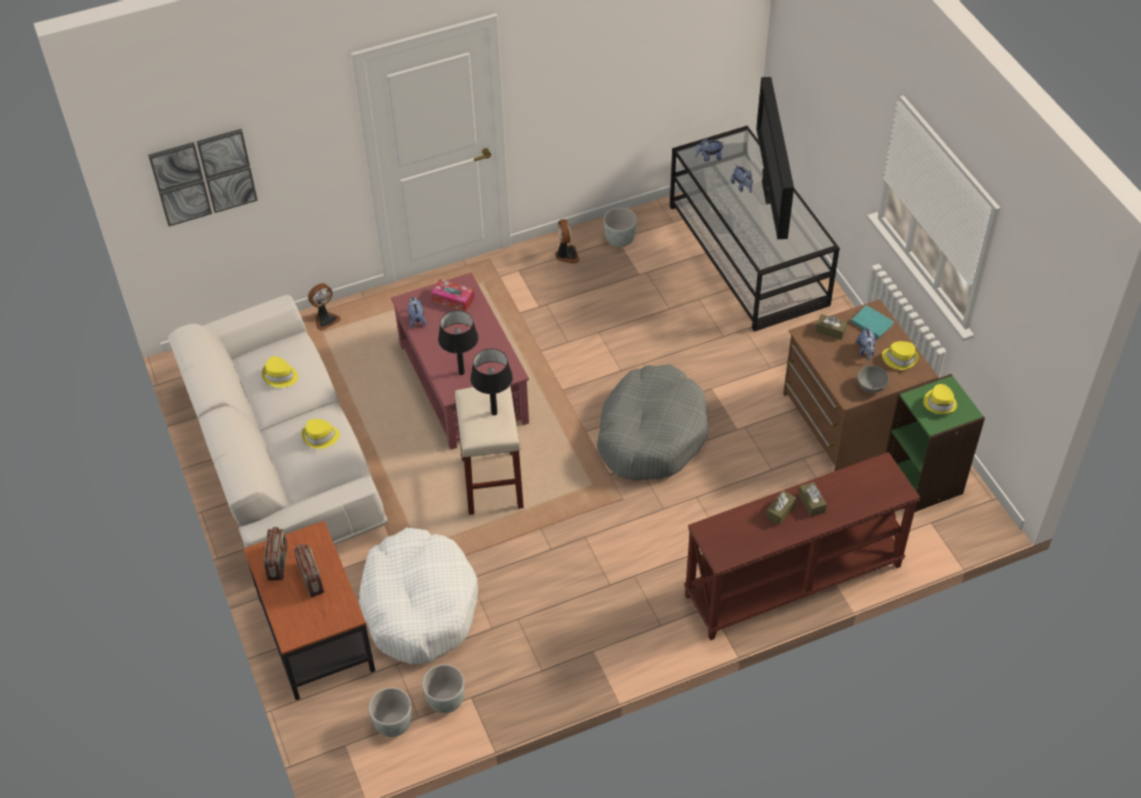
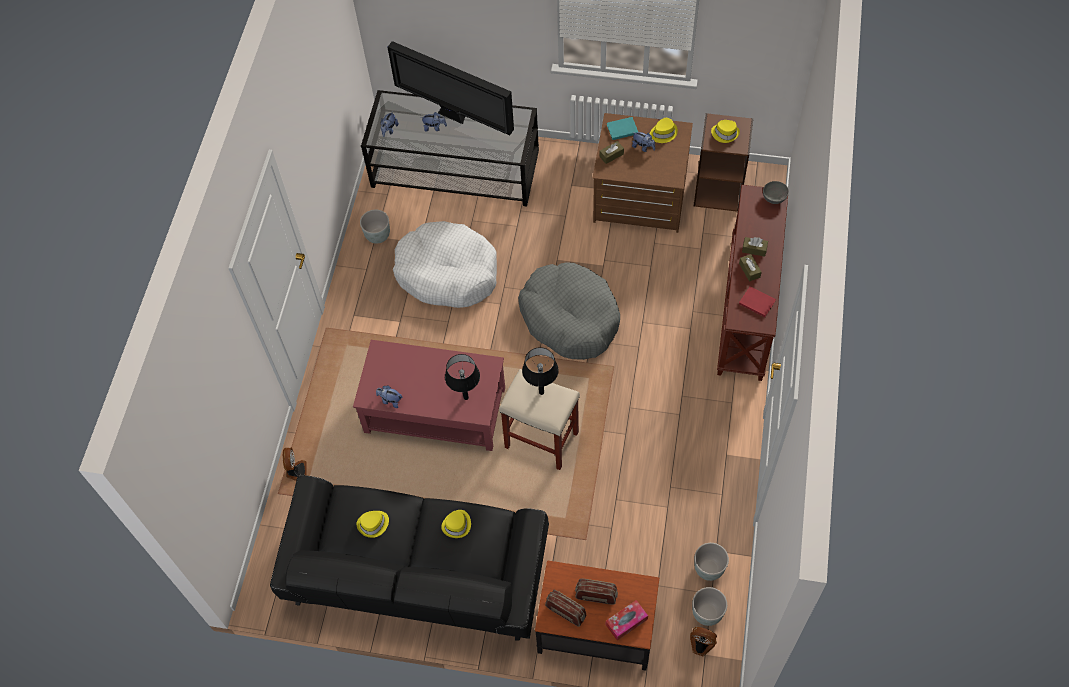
camera: 55 degrees left, 10 degrees up
picture [148,129,258,226] -> none
white sofa [168,295,388,548] -> black sofa [270,475,549,640]
white dog bed [359,528,478,665] -> white dog bed moved to [393,221,497,308]
tissue box [431,279,474,311] -> tissue box moved to [606,600,648,641]
fan [555,219,579,264] -> fan moved to [690,627,717,657]
grey bowl [857,366,889,393] -> grey bowl moved to [763,181,789,204]
green bookcase [886,374,985,512] -> brown bookcase [694,113,753,212]
none -> red book [739,287,776,317]

